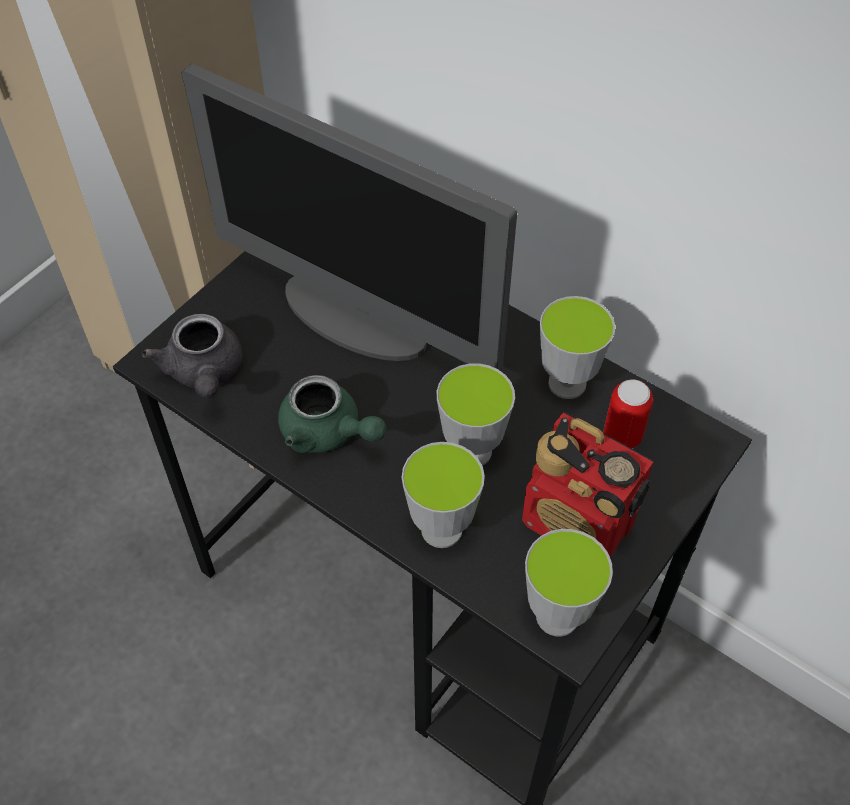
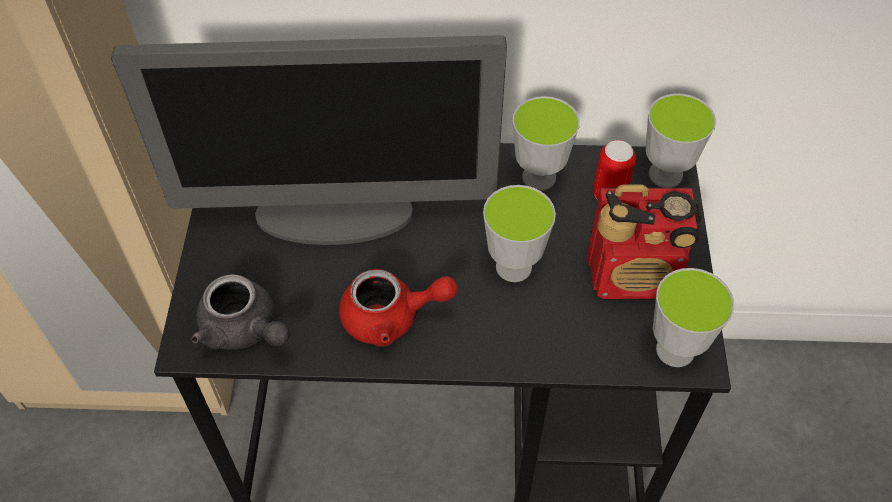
camera: 35 degrees left, 0 degrees up
green teapot [278,375,387,453] -> red teapot [339,269,458,347]
cup [402,442,485,548] -> cup moved to [646,93,716,188]

